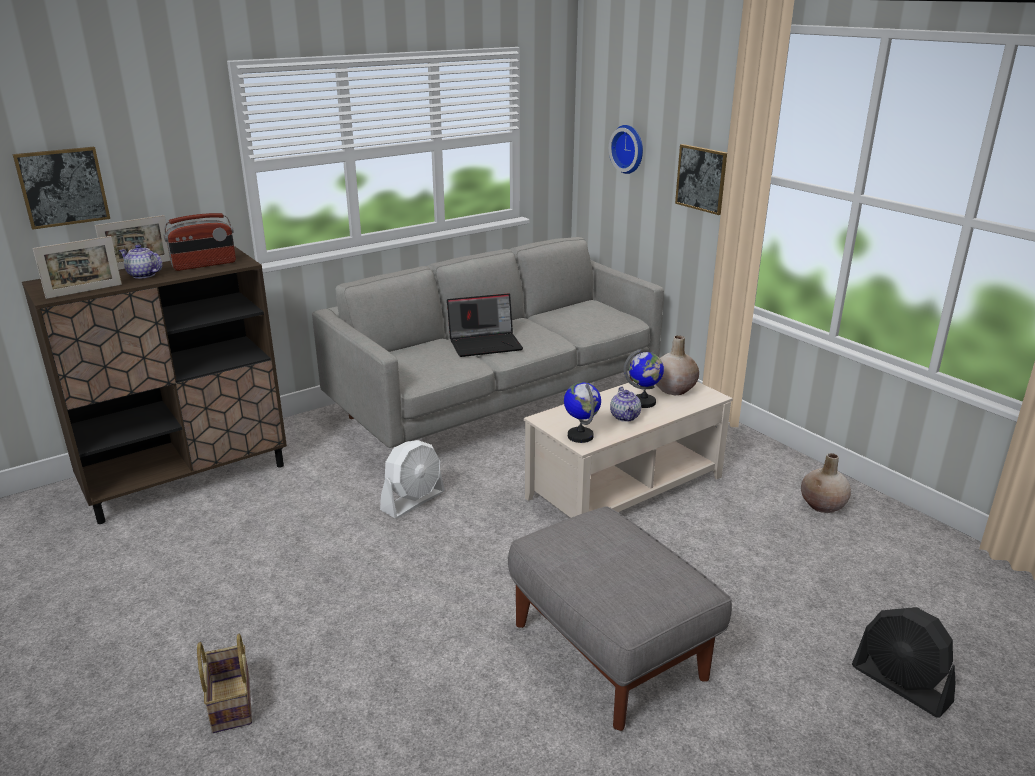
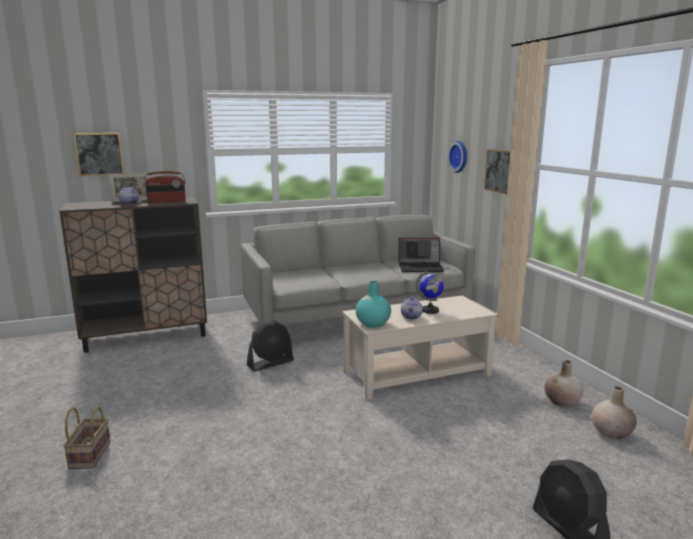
camera: 15 degrees right, 10 degrees down
picture frame [33,236,122,299] -> none
white fan [380,440,445,519] -> black fan [247,321,294,371]
laptop [447,293,523,357] -> laptop moved to [399,238,444,272]
grey ottoman [508,506,732,731] -> none
globe [564,382,601,443] -> turquoise vase [356,281,391,328]
beige vase [656,335,699,395] -> beige vase moved to [591,386,637,439]

